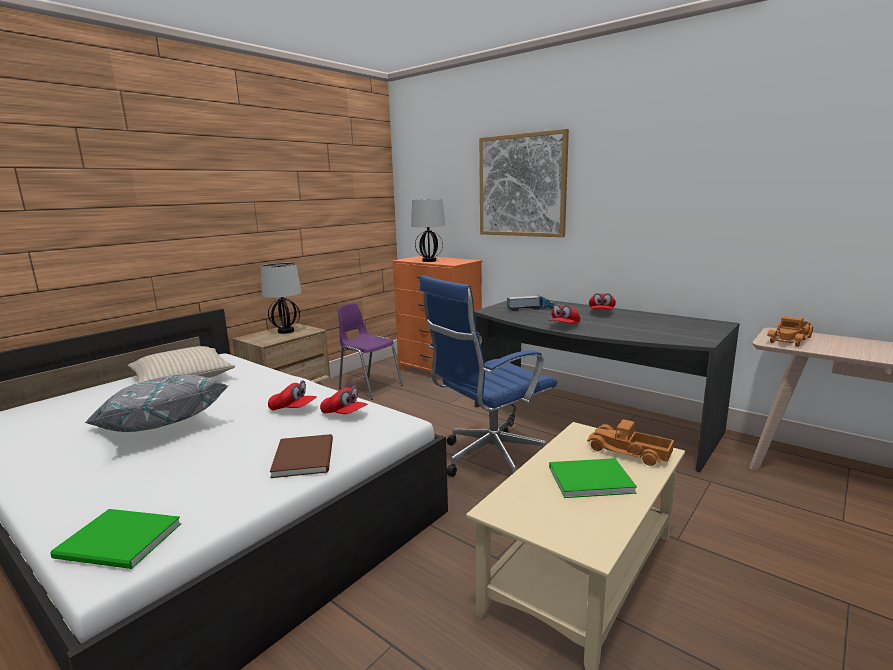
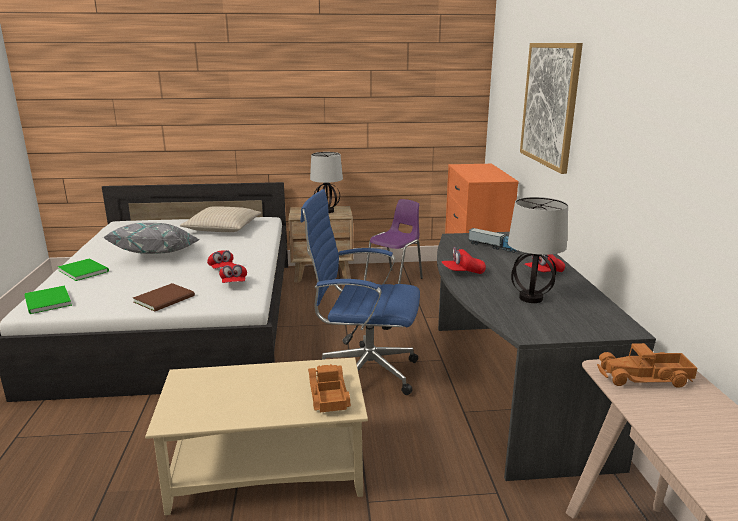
camera: 45 degrees right, 5 degrees up
purple chair [337,303,403,400] -> purple chair turned 45 degrees clockwise [364,199,423,284]
table lamp [411,199,445,262] -> table lamp moved to [508,197,568,303]
green book [549,458,637,498] -> green book moved to [58,258,109,281]

